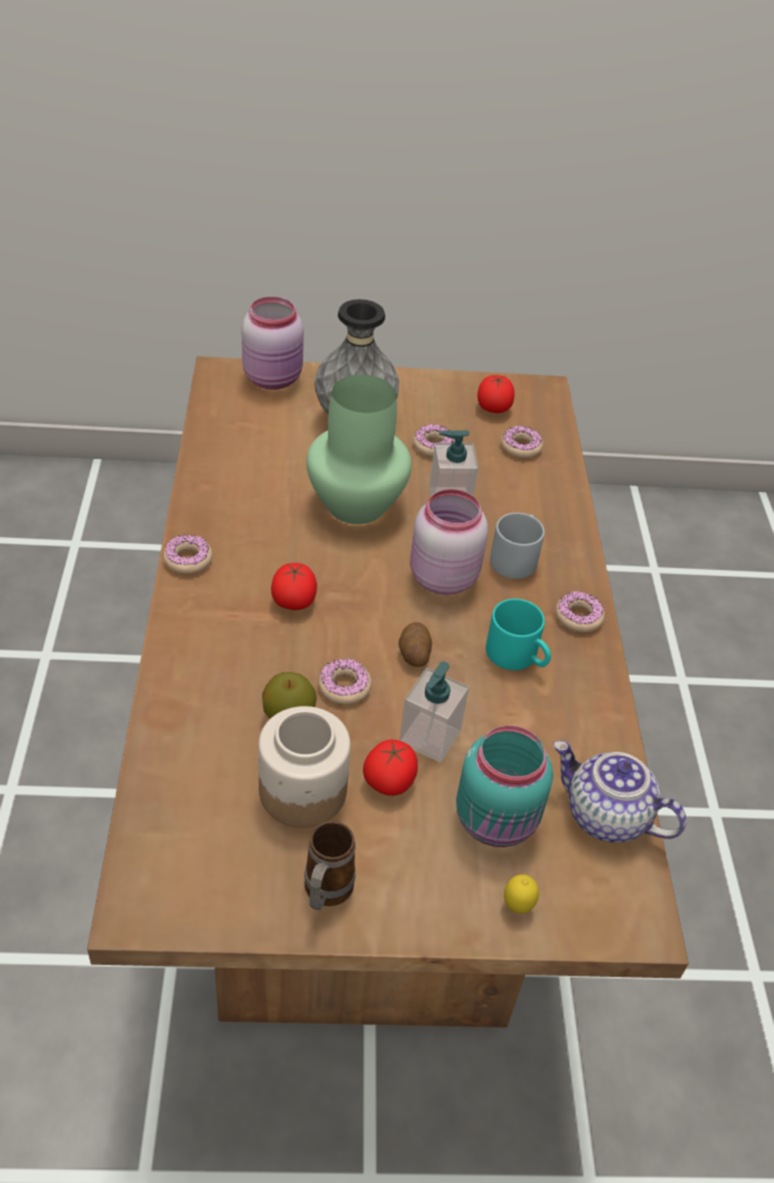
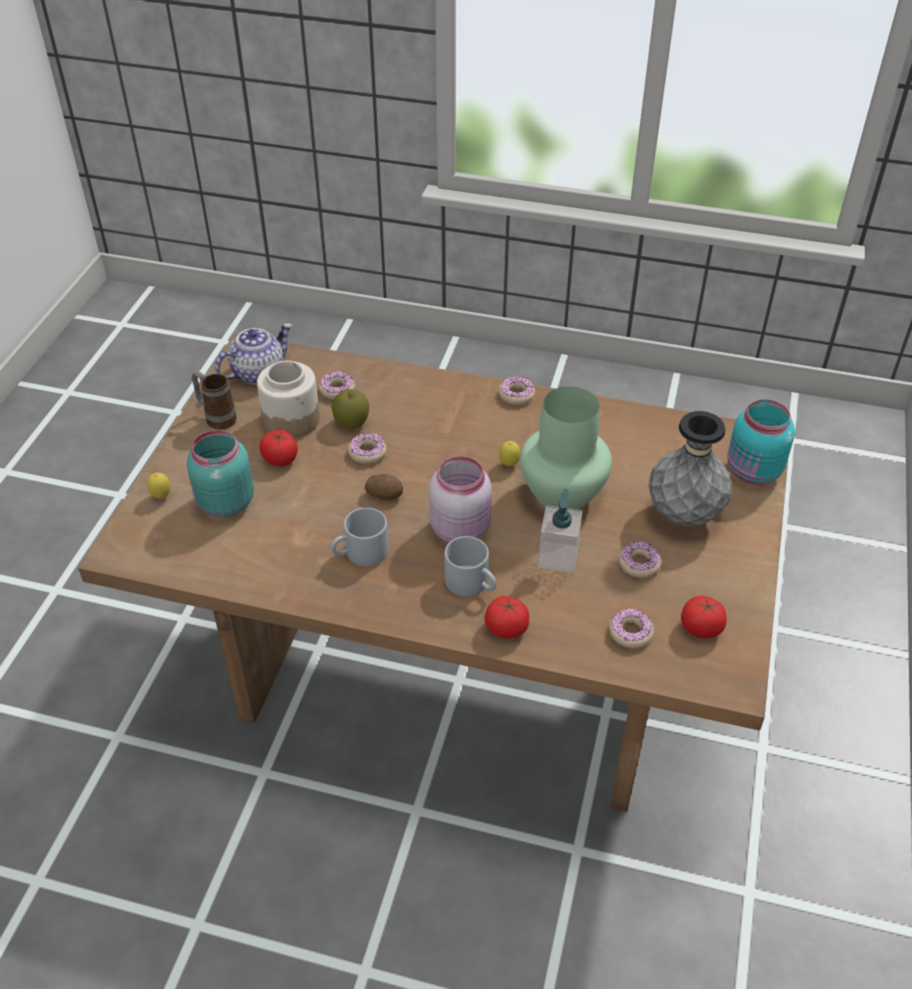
camera: 110 degrees right, 0 degrees up
pink jar [242,297,304,390] -> turquoise jar [727,399,795,485]
tomato [271,563,317,610] -> tomato moved to [485,596,529,639]
soap dispenser [399,662,469,762] -> none
turquoise mug [486,599,551,670] -> grey mug [331,508,389,566]
teapot [553,741,686,843] -> teapot moved to [215,323,292,384]
donut [556,591,605,633] -> donut moved to [319,371,355,400]
none -> lemon [499,441,521,466]

